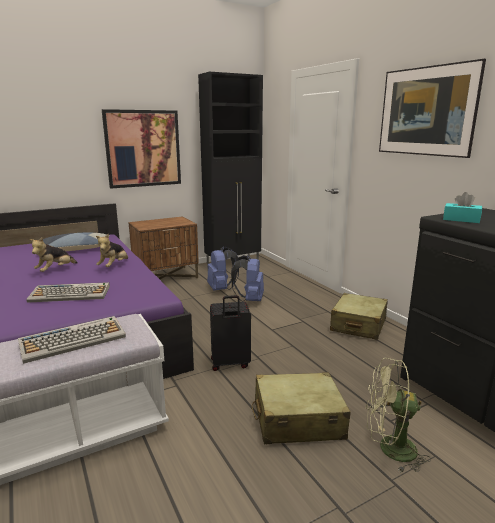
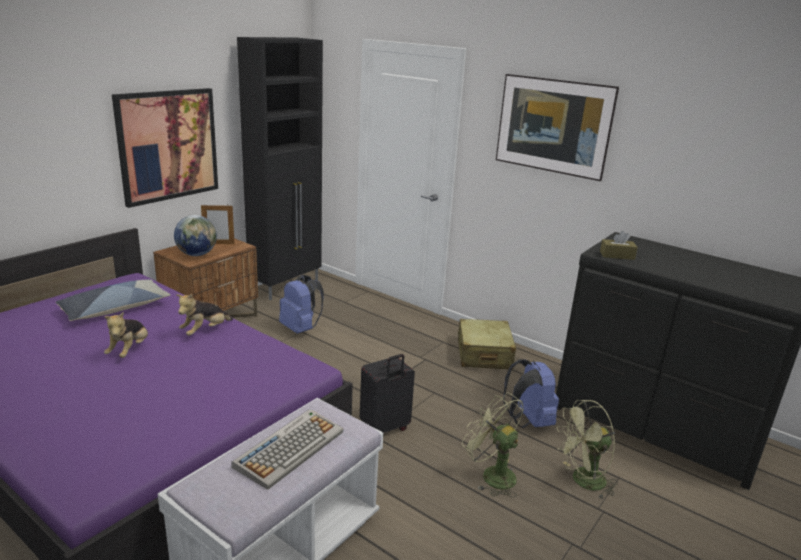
camera: 25 degrees left, 5 degrees up
keyboard [26,282,110,303] -> none
plush toy [96,234,128,267] -> plush toy turned 45 degrees clockwise [176,294,233,336]
blue backpack [231,255,264,302] -> blue backpack moved to [503,359,559,428]
beige suitcase [251,372,351,444] -> green fan [462,393,524,497]
turquoise tissue box [443,192,482,223] -> brown tissue box [600,231,638,260]
none -> globe [174,215,217,256]
none -> picture frame [201,205,235,244]

